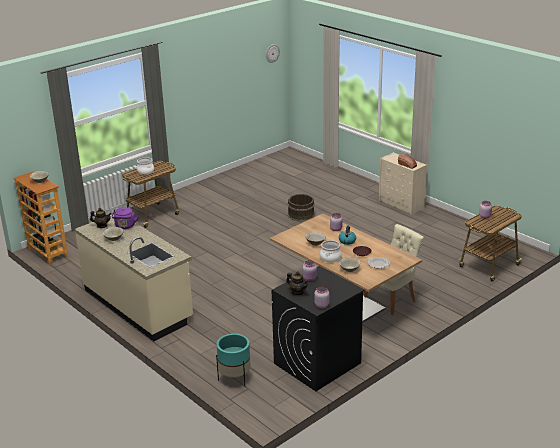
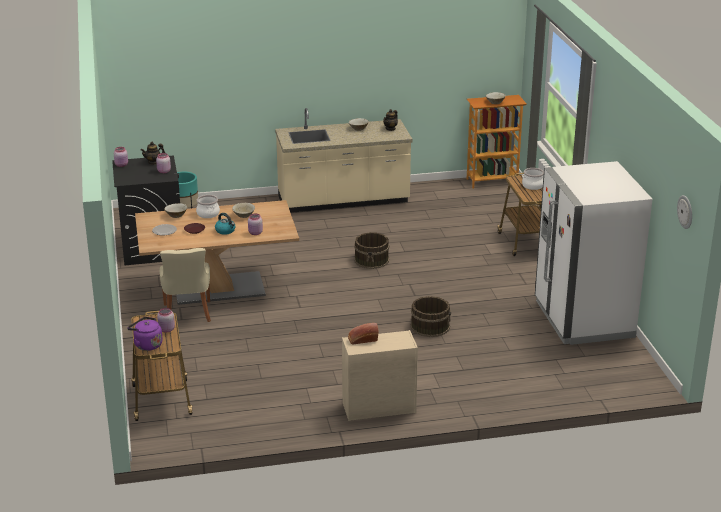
camera: 120 degrees right, 0 degrees up
purple kettle [112,207,138,229] -> purple kettle moved to [127,317,163,351]
none -> brown bucket [354,232,390,269]
none -> white fridge [535,161,653,345]

